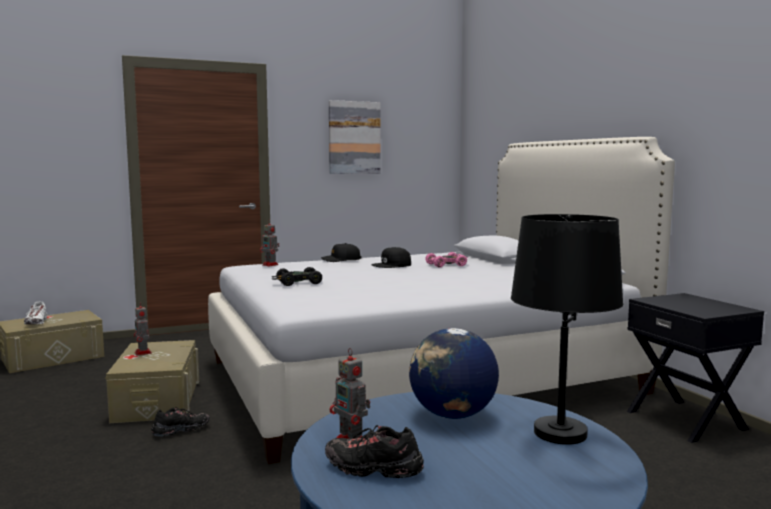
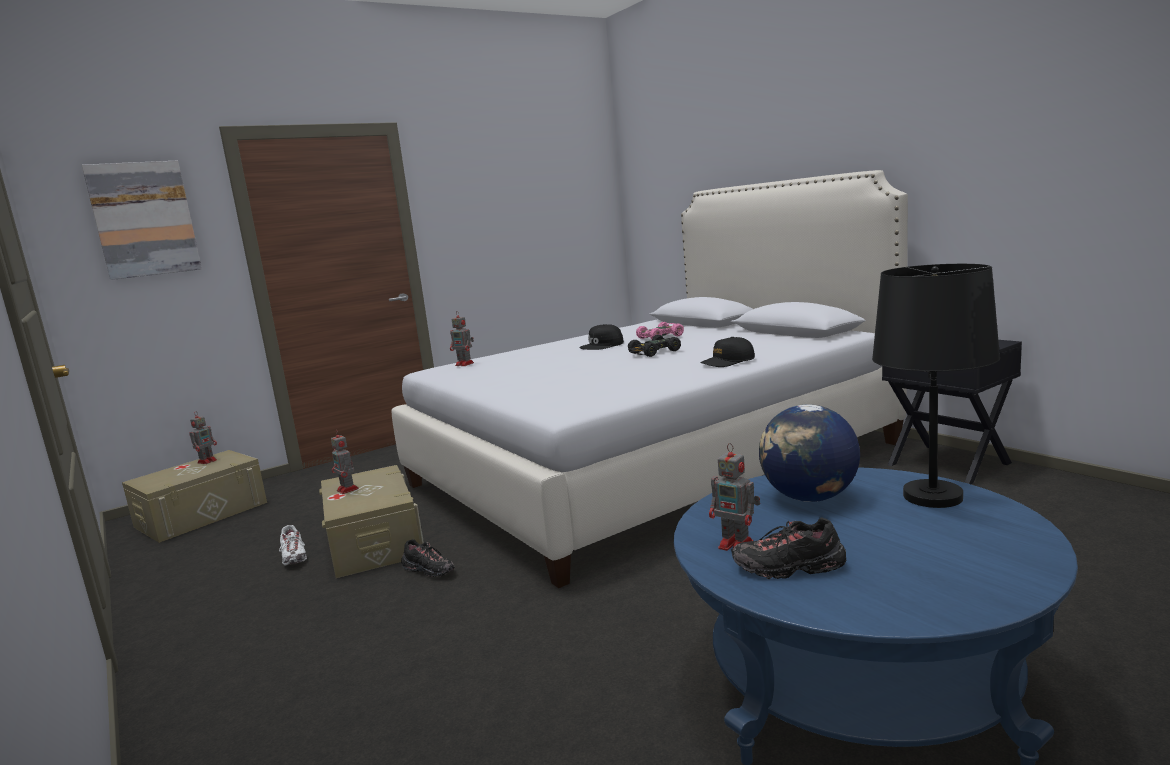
camera: 10 degrees left, 5 degrees up
white shoe [24,301,47,325] -> white shoe moved to [279,525,307,566]
black shoe [151,407,210,437] -> black shoe turned 75 degrees clockwise [401,539,455,577]
black toy car [271,267,322,286] -> black toy car moved to [628,335,681,357]
black cap [321,243,361,262] -> black cap moved to [700,337,755,367]
picture [329,100,381,174] -> picture moved to [82,160,202,280]
none -> toy robot [189,411,217,464]

